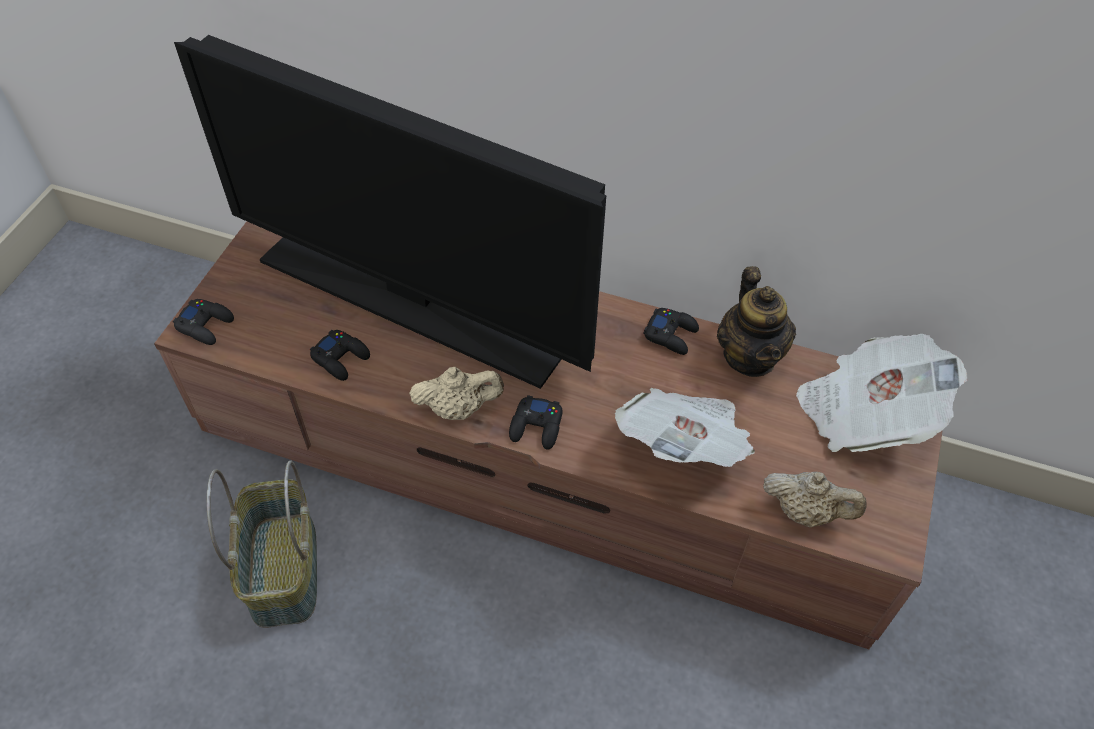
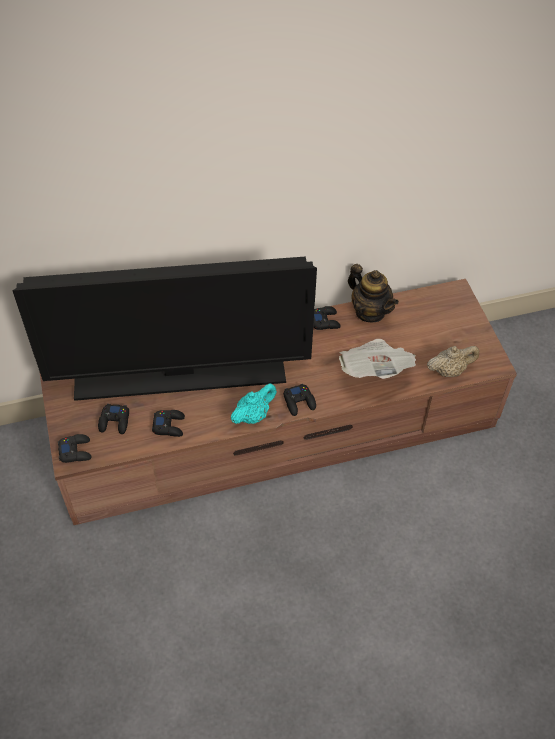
camera: 35 degrees left, 0 degrees up
basket [206,460,317,628] -> none
beige teapot [409,367,504,420] -> turquoise teapot [231,384,277,424]
newspaper [796,334,968,452] -> none
none -> black game controller [98,404,129,434]

